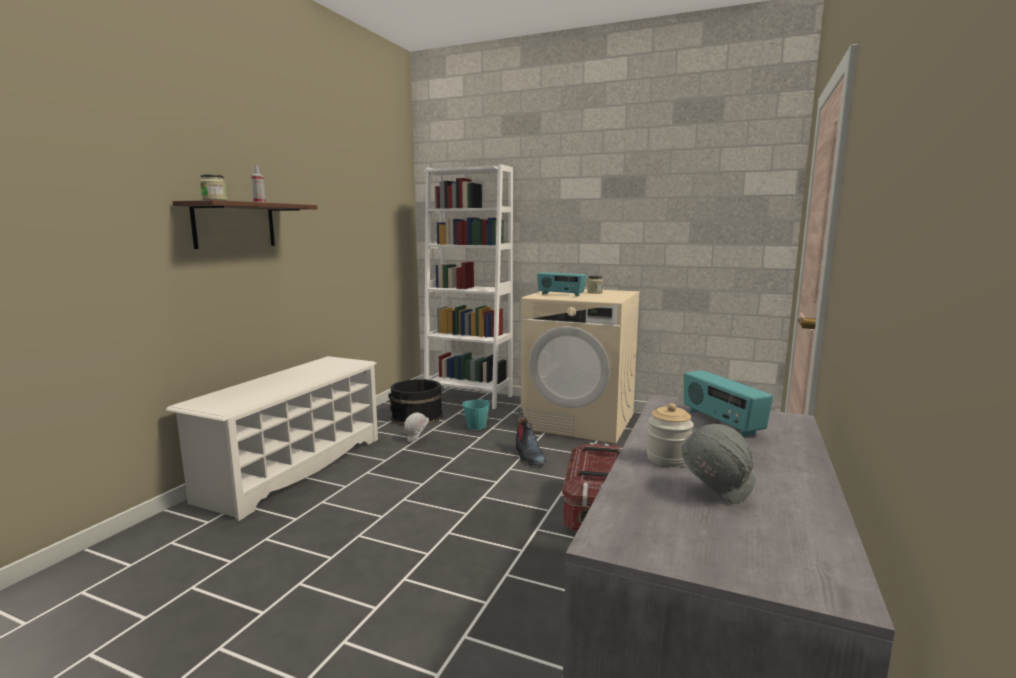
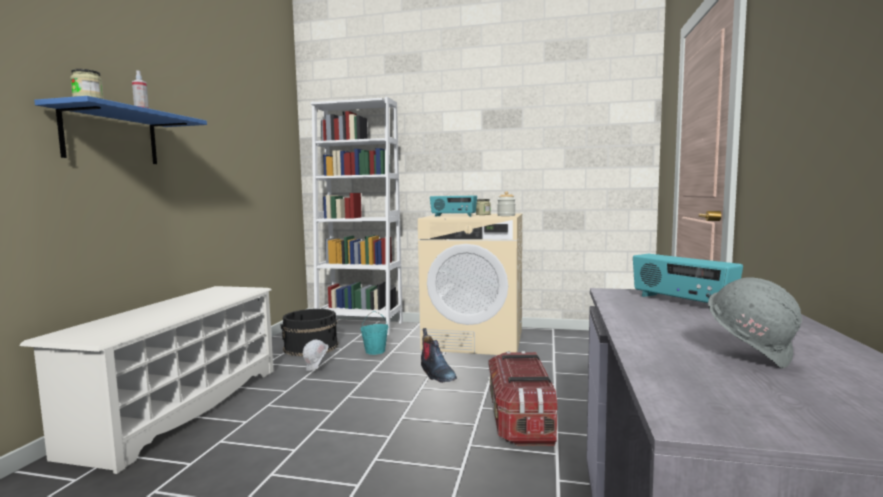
camera: 10 degrees left, 5 degrees down
brown shelf [172,200,318,249] -> blue shelf [34,96,207,164]
jar [647,403,694,467] -> jar moved to [497,191,515,216]

